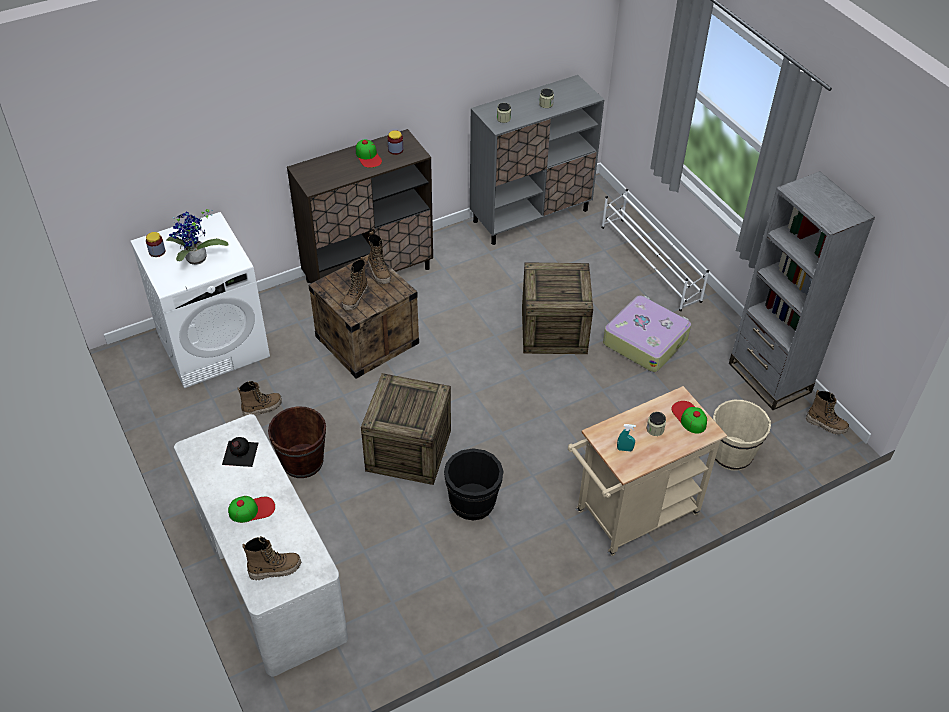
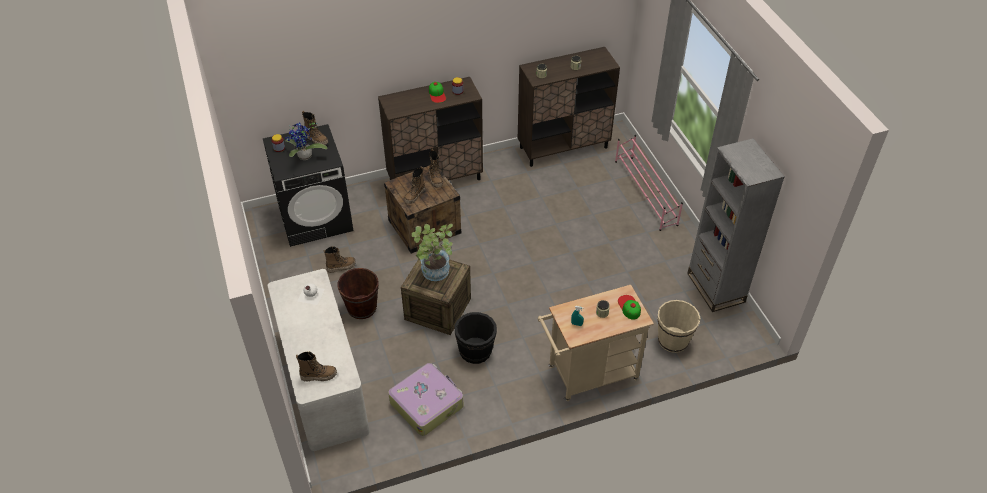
camera: 10 degrees right, 0 degrees up
white washing machine [131,212,270,388] -> black washing machine [263,124,354,247]
black bottle [222,437,258,467] -> white bottle [297,283,325,305]
cap [228,496,275,523] -> none
grey cabinet [470,75,604,245] -> brown cabinet [518,47,620,167]
crate [522,262,593,354] -> none
white shoe rack [602,189,709,311] -> pink shoe rack [615,135,683,231]
suitcase [603,295,691,372] -> suitcase moved to [388,363,464,436]
boot [806,390,849,435] -> boot moved to [302,111,328,145]
none -> potted plant [411,224,453,281]

